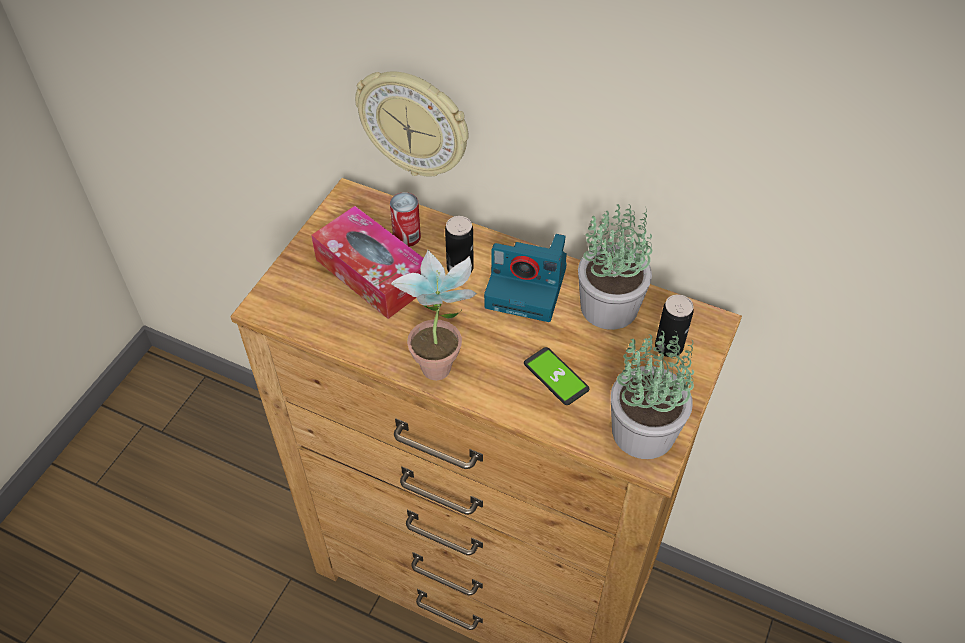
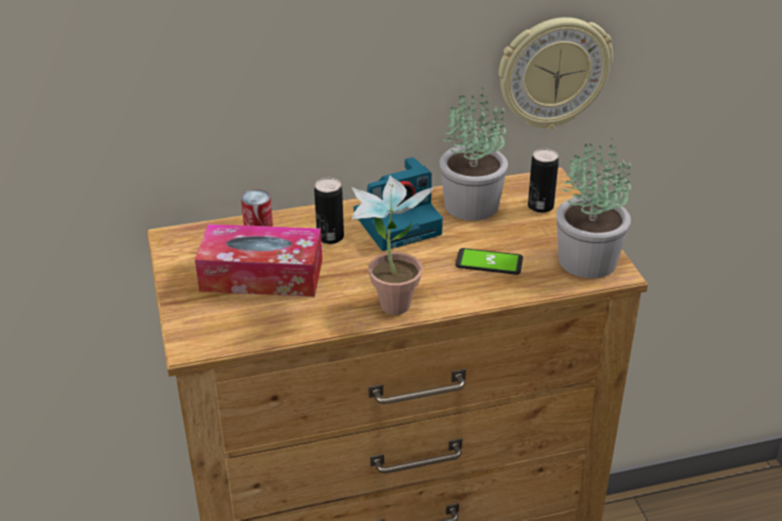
camera: 40 degrees left, 15 degrees down
wall clock [355,71,469,177] -> wall clock moved to [498,17,613,130]

